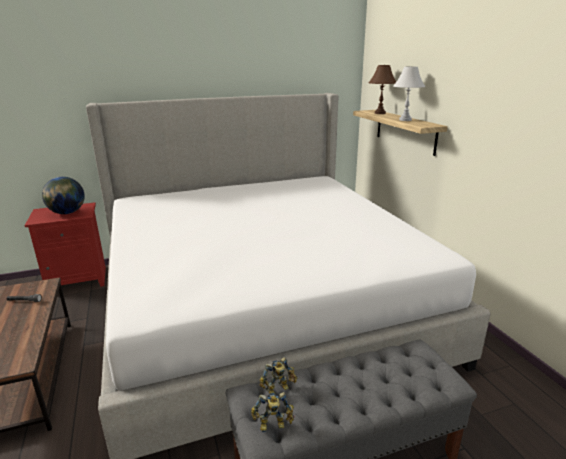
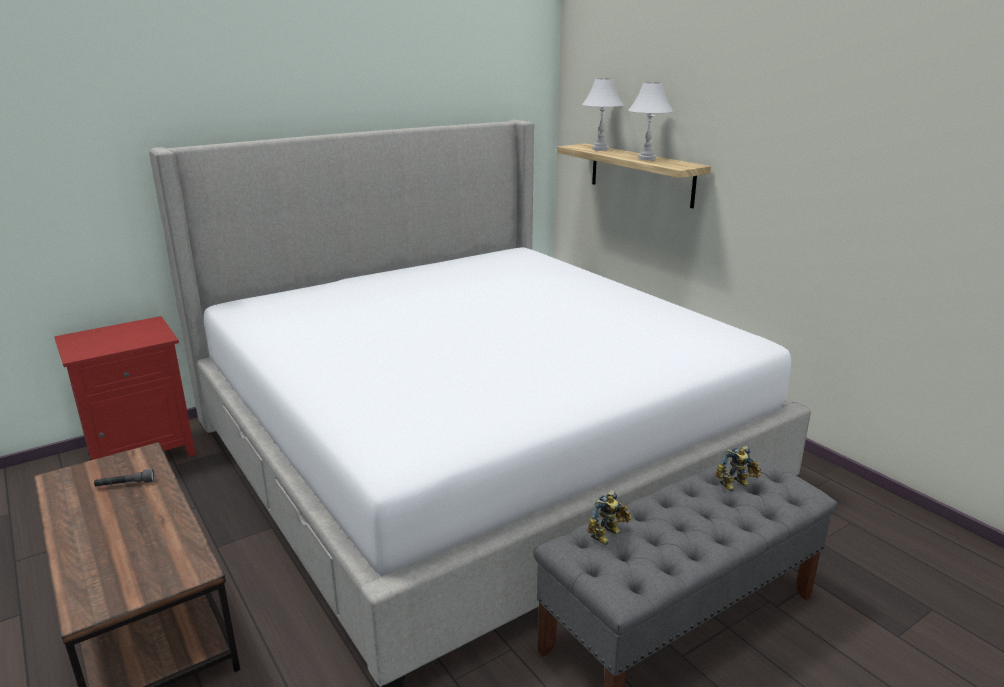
camera: 15 degrees left, 0 degrees up
globe [42,177,85,214] -> none
toy robot [251,392,294,432] -> toy robot moved to [715,445,761,492]
brown table lamp [369,65,396,114] -> white table lamp [582,78,623,151]

